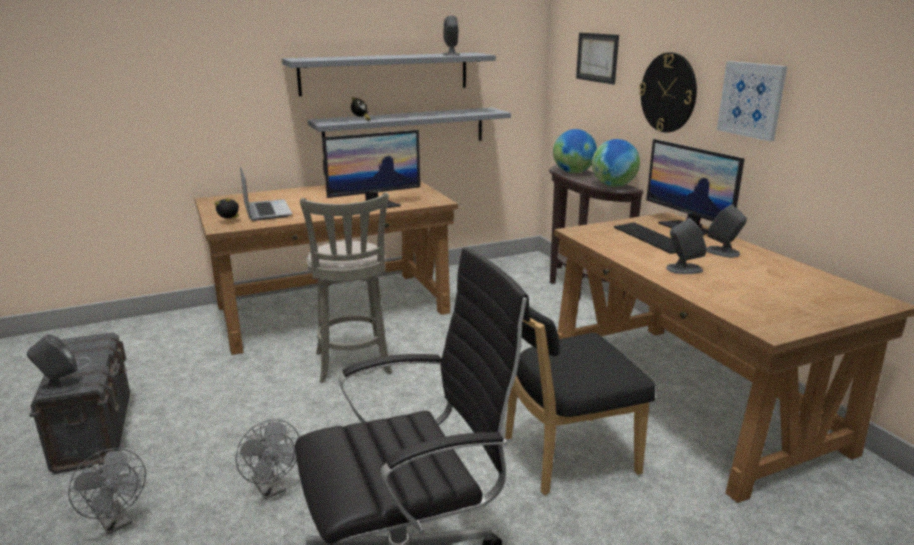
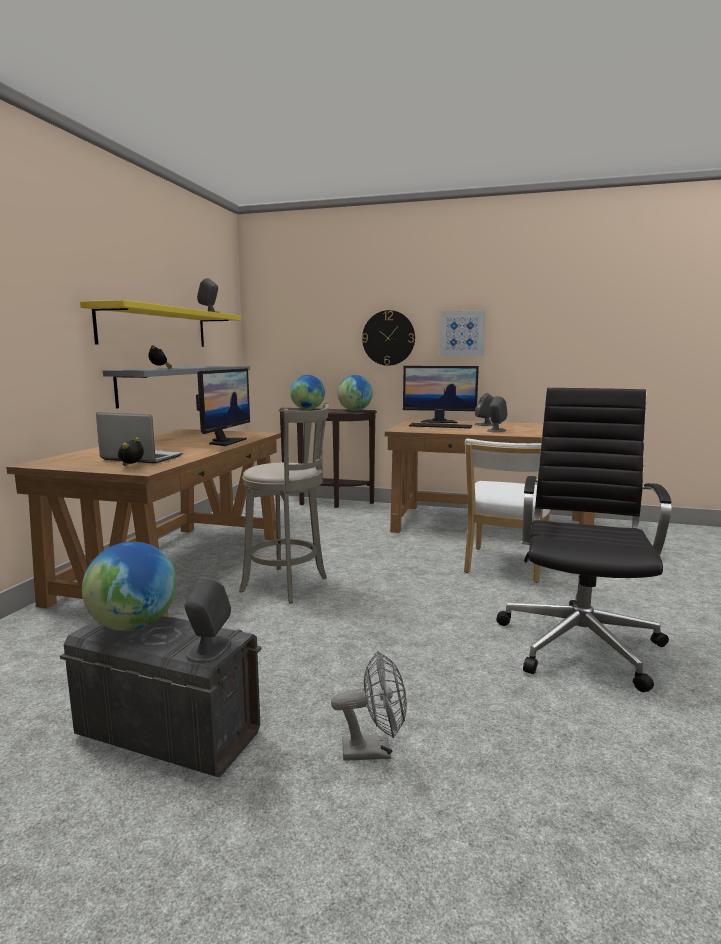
camera: 50 degrees left, 10 degrees down
grey fan [235,419,299,500] -> none
grey shelf [282,53,496,96] -> yellow shelf [80,300,241,347]
black chair [505,306,655,495] -> white chair [464,439,550,583]
picture [576,33,619,85] -> none
none -> globe [82,542,177,631]

